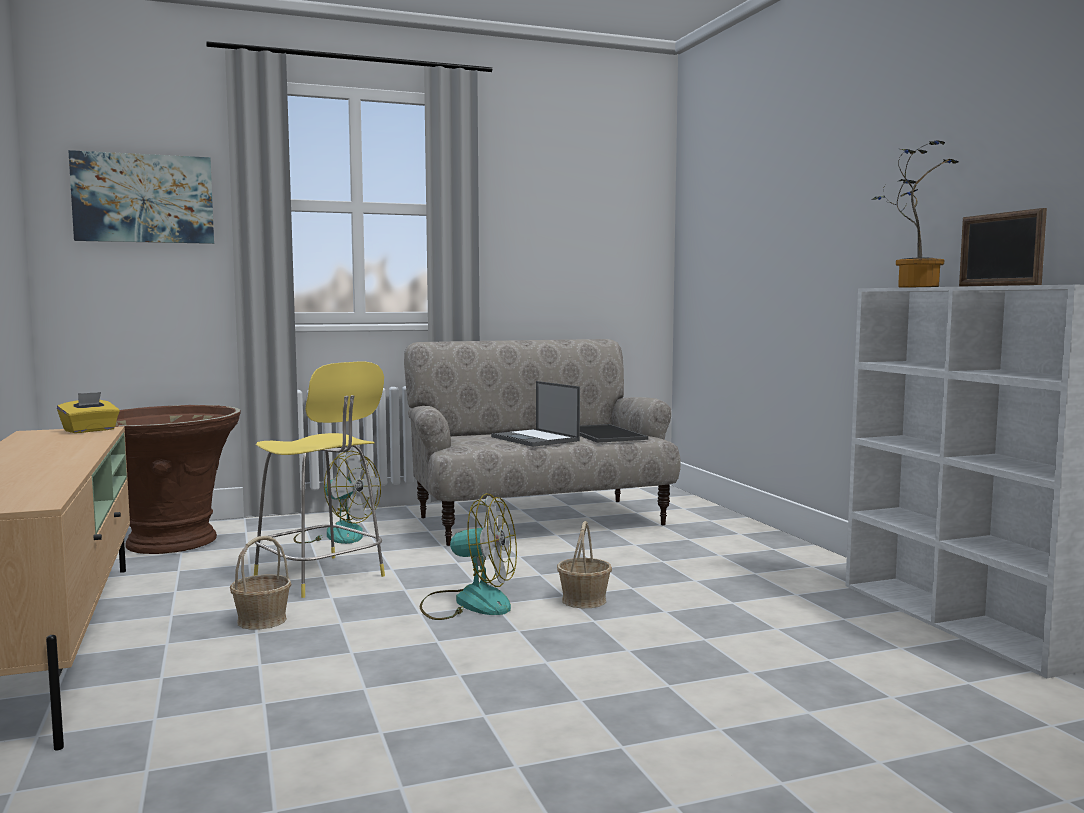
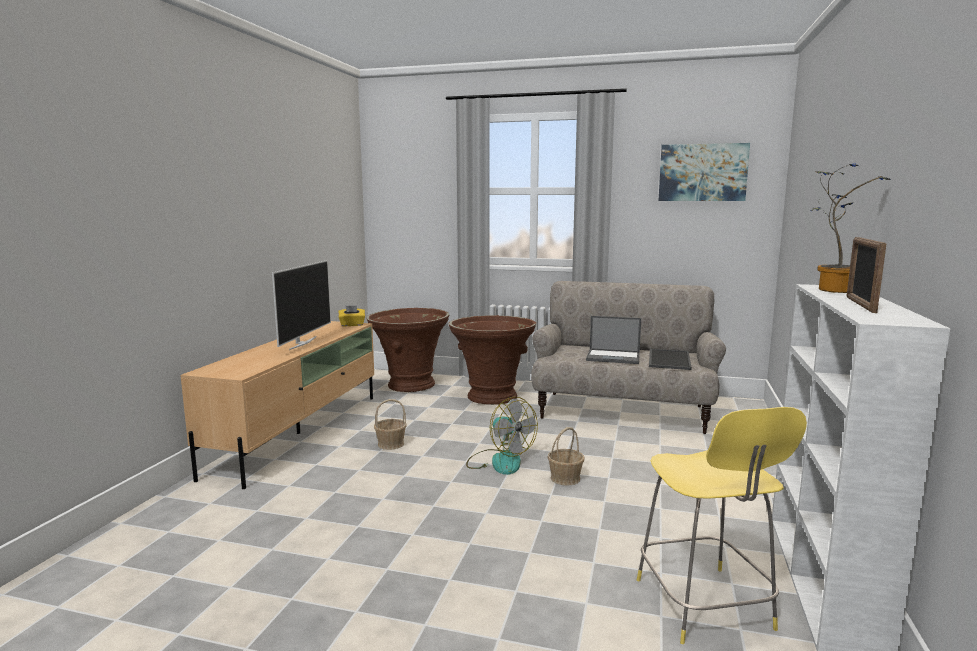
camera: 35 degrees right, 5 degrees up
picture [68,150,214,244] -> picture moved to [658,143,750,201]
yellow stool [254,362,385,598] -> yellow stool moved to [637,407,807,644]
fan [294,451,381,544] -> brown planter [449,315,536,405]
laptop [491,381,580,447] -> laptop turned 75 degrees counterclockwise [586,316,641,364]
none -> television [272,260,331,350]

